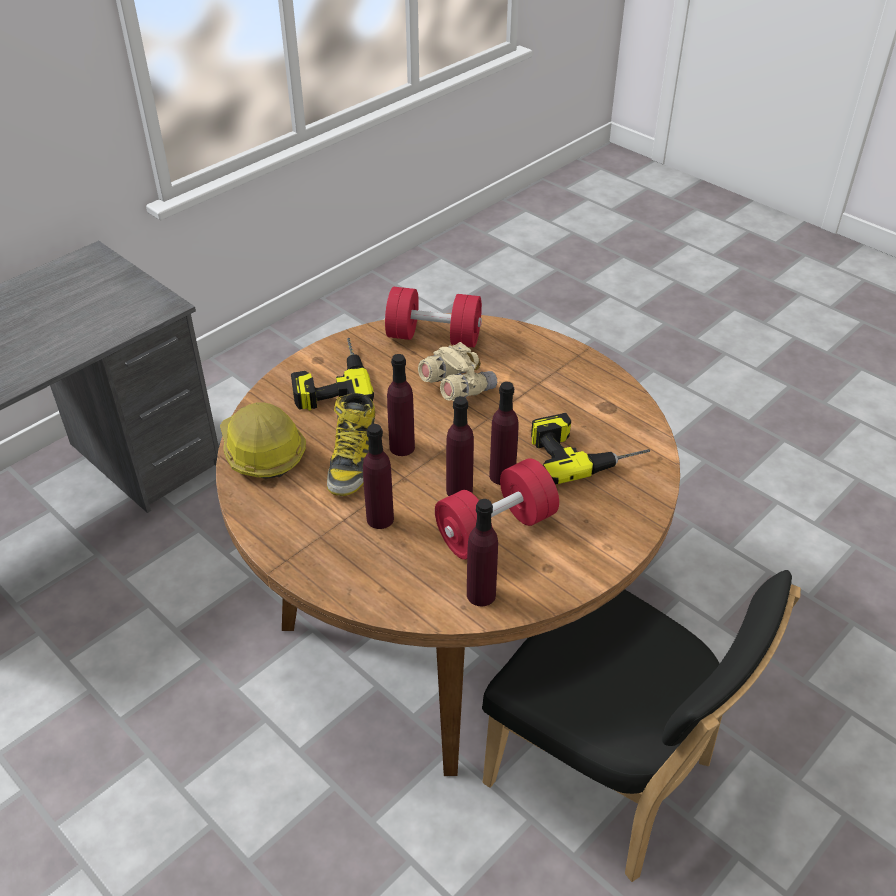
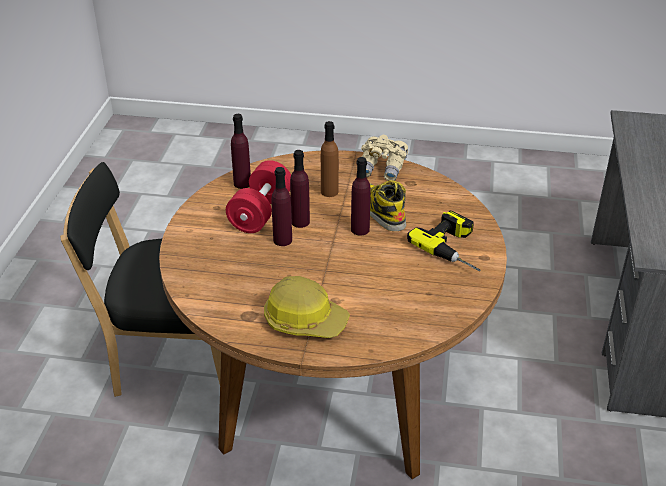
camera: 145 degrees right, 5 degrees down
hard hat [220,402,306,478] -> hard hat moved to [264,276,350,338]
purple bottle [363,424,394,529] -> brown bottle [321,121,339,197]
red dumbbell [385,287,482,348] -> none
beige binoculars [418,342,497,401] -> beige binoculars moved to [361,135,408,181]
power drill [531,413,650,485] -> none

